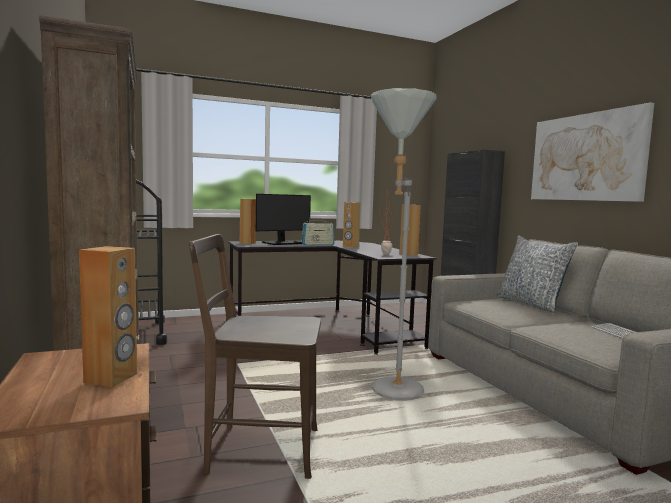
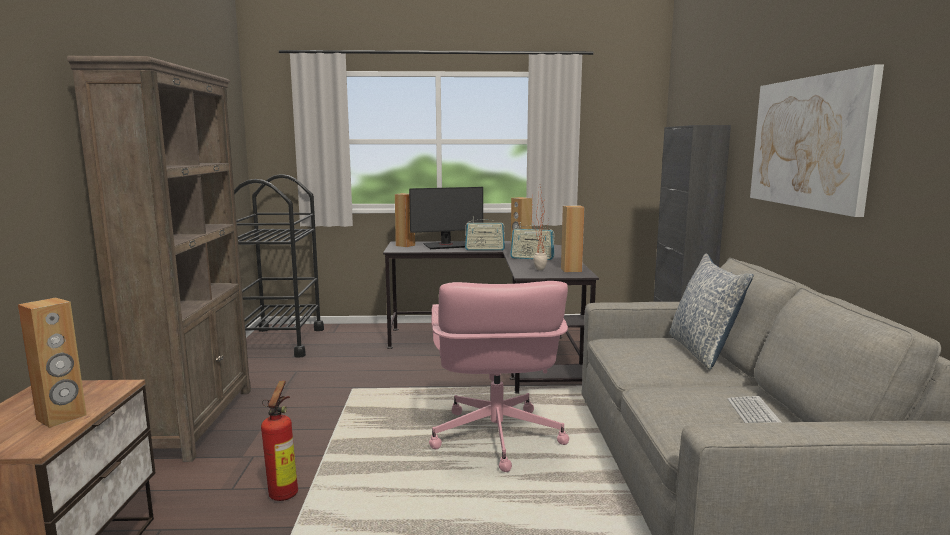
camera: 20 degrees right, 5 degrees up
brown chair [189,234,321,479] -> fire extinguisher [261,381,298,501]
grey floor lamp [371,88,437,401] -> pink office chair [429,281,569,472]
none -> radio [510,222,554,260]

